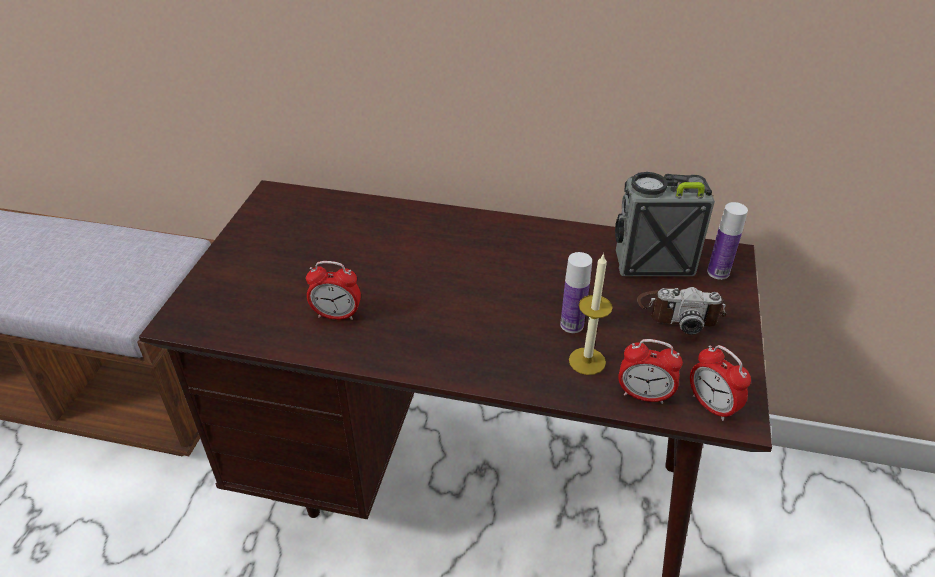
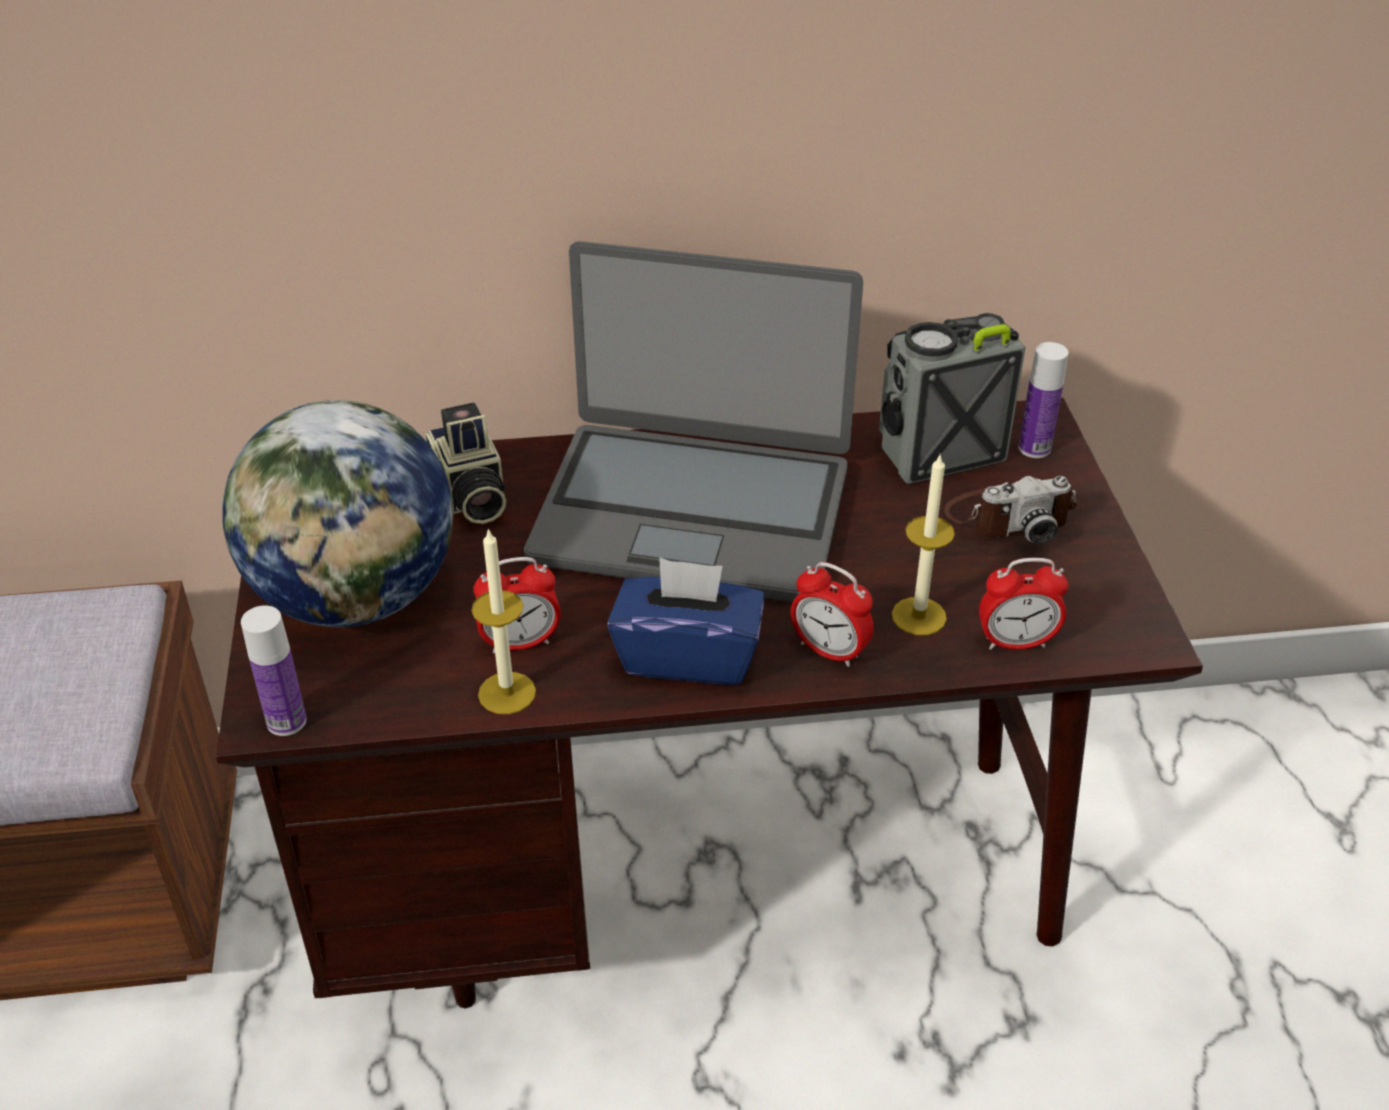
camera: 20 degrees left, 0 degrees up
bottle [560,252,592,333] -> bottle moved to [241,605,307,736]
alarm clock [690,345,751,421] -> alarm clock moved to [791,562,874,667]
none -> globe [222,400,453,627]
none -> camera [426,402,506,524]
none -> candle [471,528,536,714]
none -> laptop [524,241,863,602]
none -> blue tissue box [607,557,765,685]

